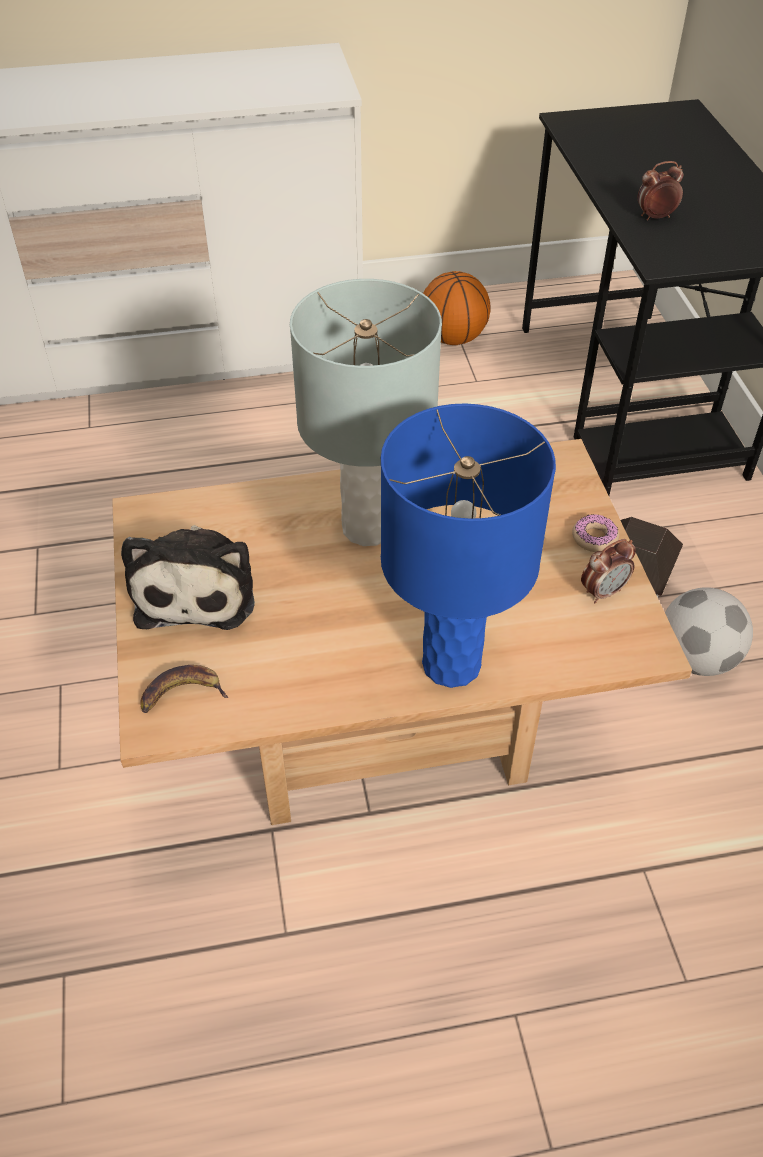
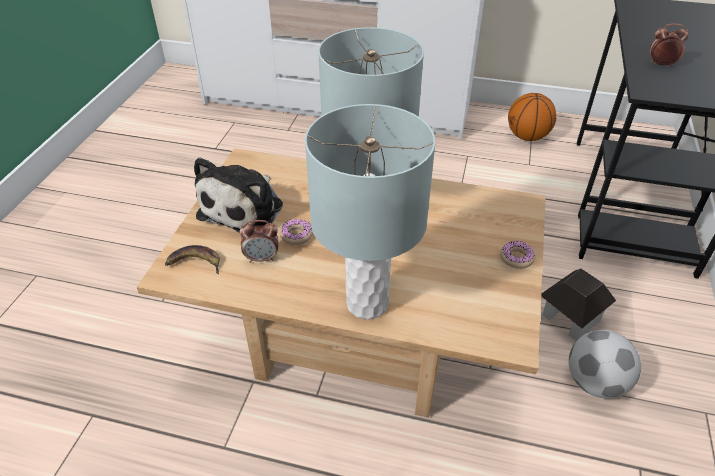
camera: 25 degrees right, 5 degrees down
blue table lamp [381,404,556,688] -> grey table lamp [305,104,436,320]
alarm clock [581,539,636,603] -> alarm clock moved to [240,220,279,263]
none -> donut [280,219,313,245]

